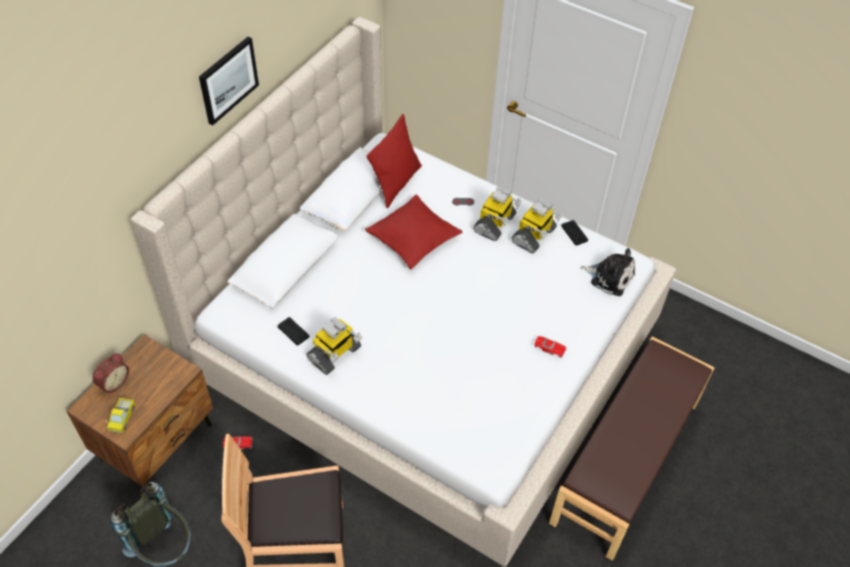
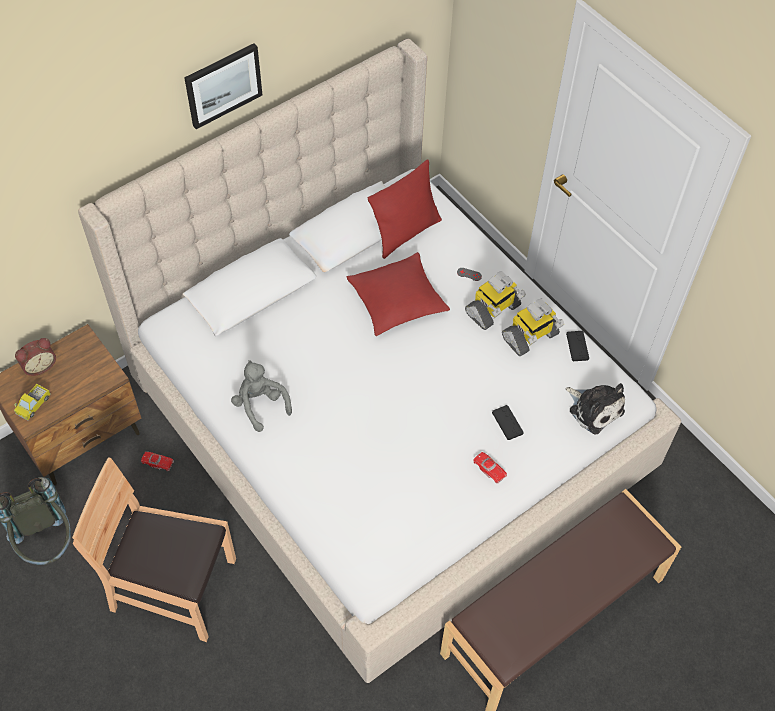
camera: 20 degrees right, 5 degrees up
black game controller [278,317,309,345] -> black game controller moved to [492,405,524,440]
toy robot [306,317,362,375] -> grey plush toy [231,360,292,432]

